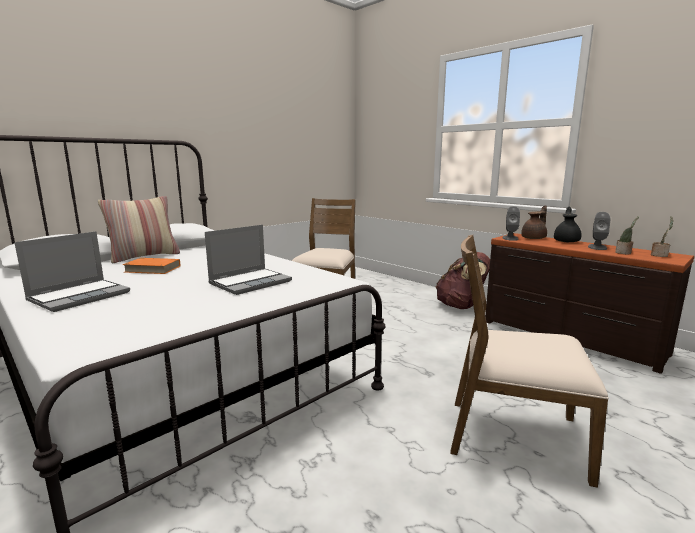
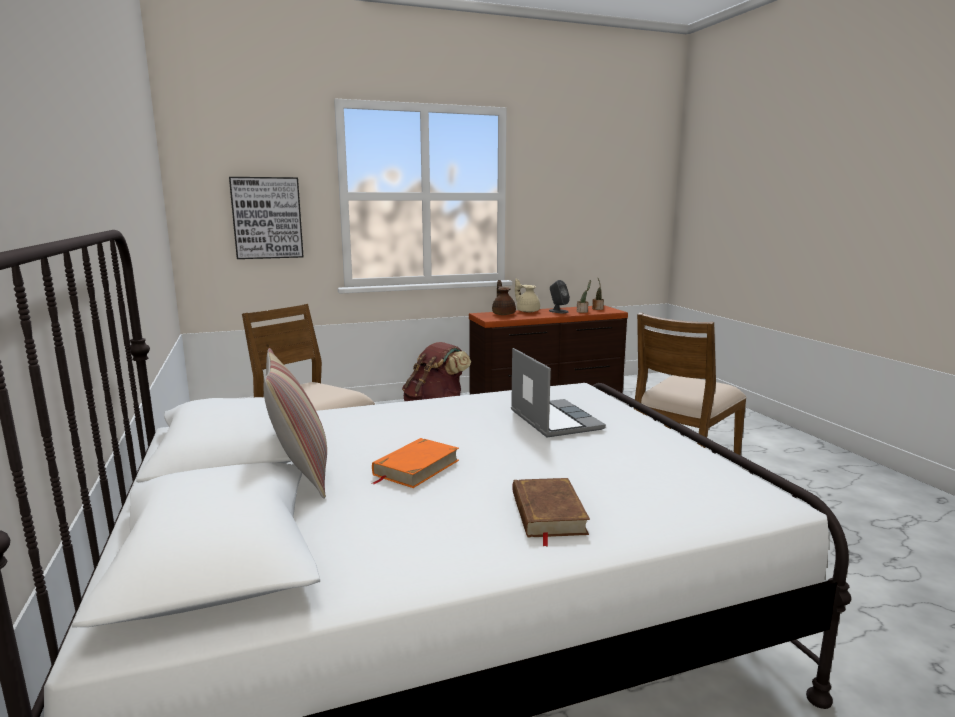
camera: 65 degrees left, 0 degrees up
laptop [14,231,130,312] -> brown book [512,478,590,547]
grey speaker [502,206,520,241] -> none
black teapot [554,206,582,242] -> beige teapot [515,279,540,312]
none -> picture [229,177,304,259]

